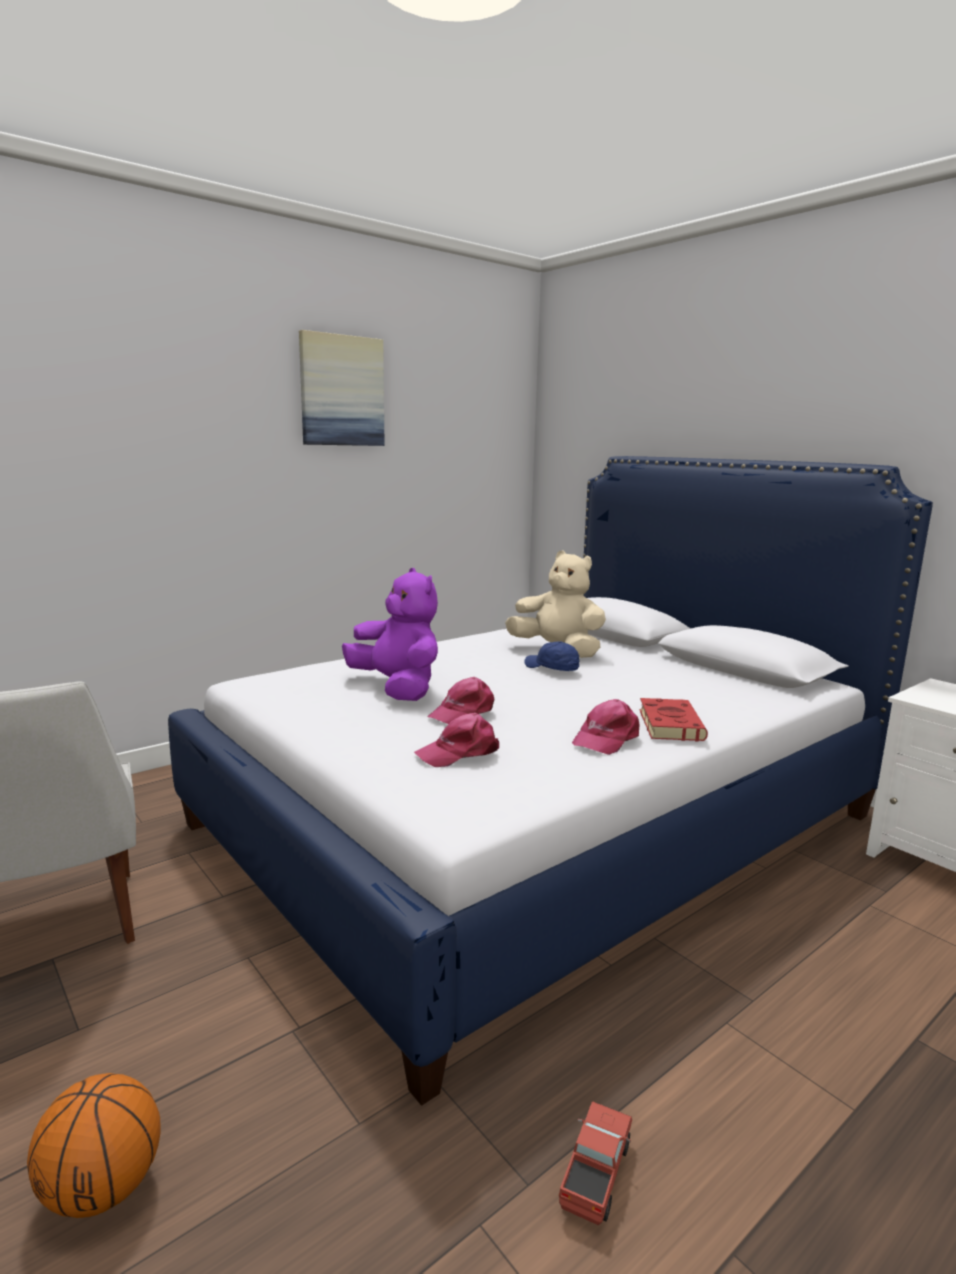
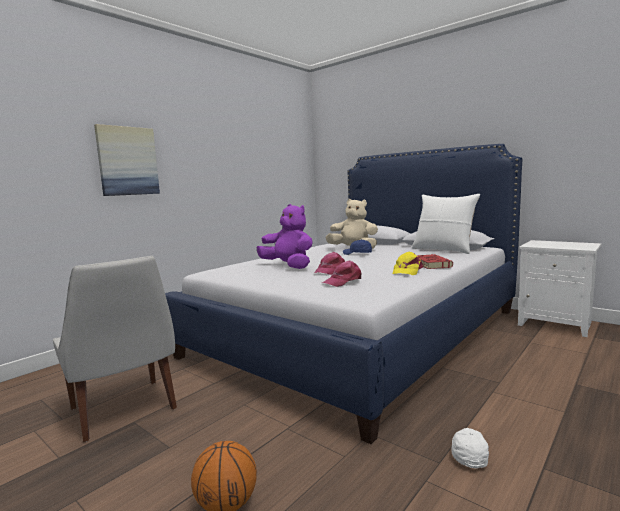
camera: 10 degrees left, 5 degrees down
picture [299,330,385,446] -> picture moved to [94,124,160,196]
toy truck [559,1102,632,1226] -> white cap [451,428,489,468]
pink cap [572,699,639,755] -> yellow cap [393,252,423,275]
none -> white pillow [412,194,480,254]

